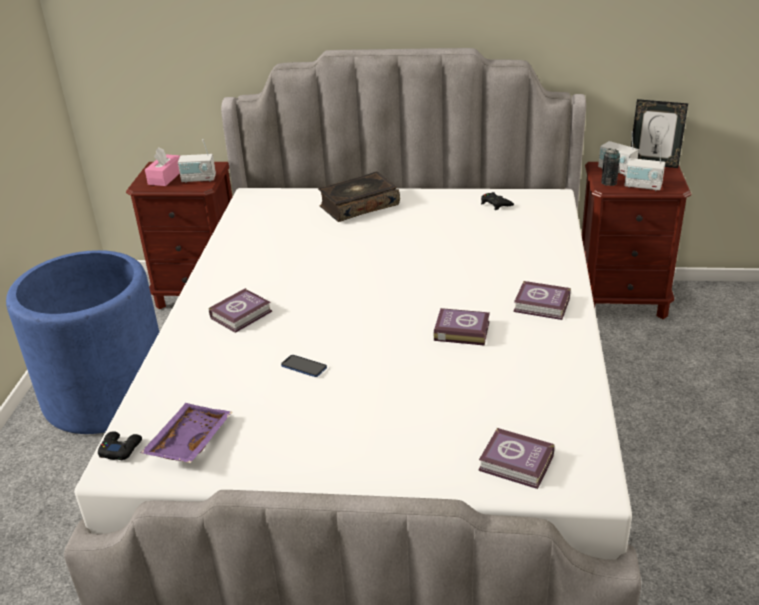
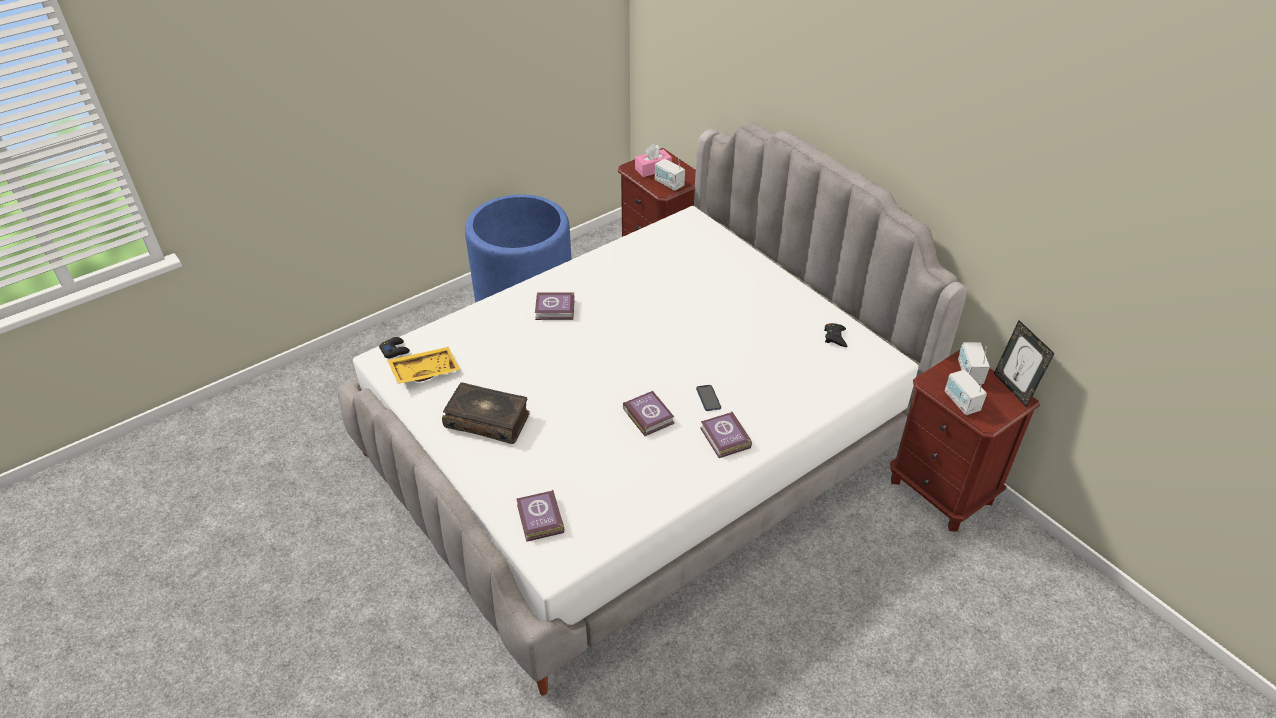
camera: 45 degrees right, 10 degrees up
purple tray [140,403,232,463] -> yellow tray [387,347,460,384]
phone [281,355,327,377] -> phone moved to [696,385,721,411]
book [318,172,400,222] -> book moved to [442,382,530,444]
can [601,148,620,186] -> none

